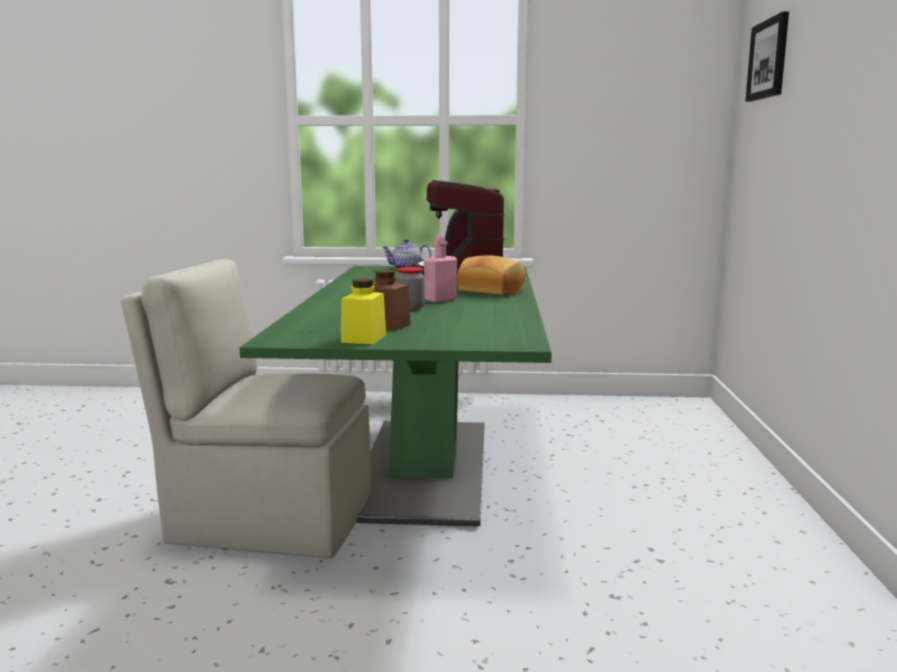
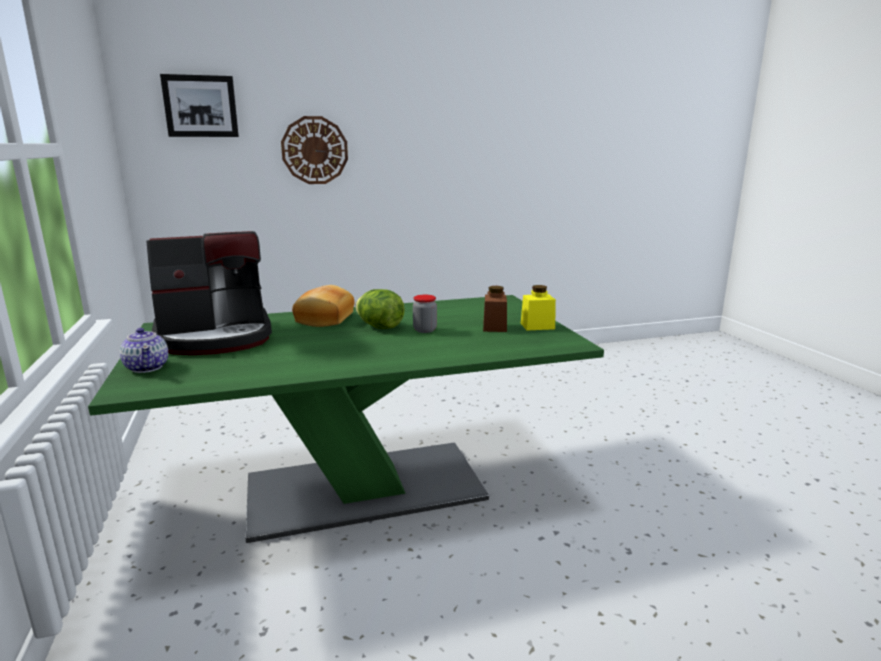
camera: 110 degrees left, 5 degrees up
beige chair [121,259,371,559] -> none
pink bottle [424,235,457,303] -> lettuce [355,289,405,329]
none -> wall clock [281,116,348,184]

